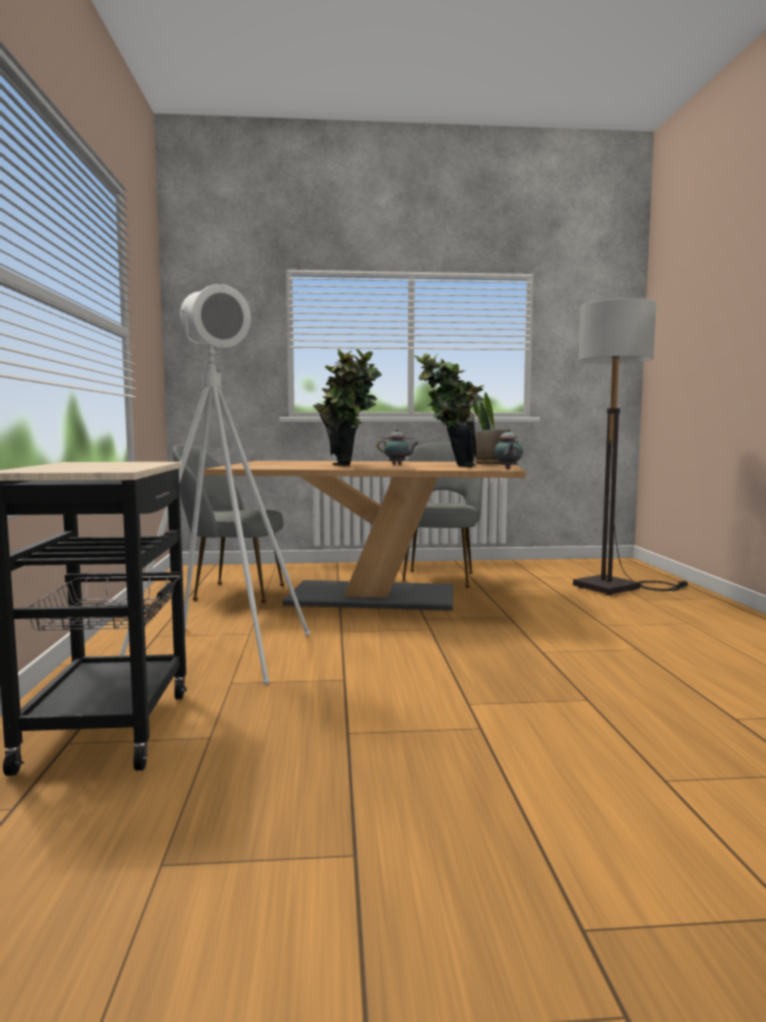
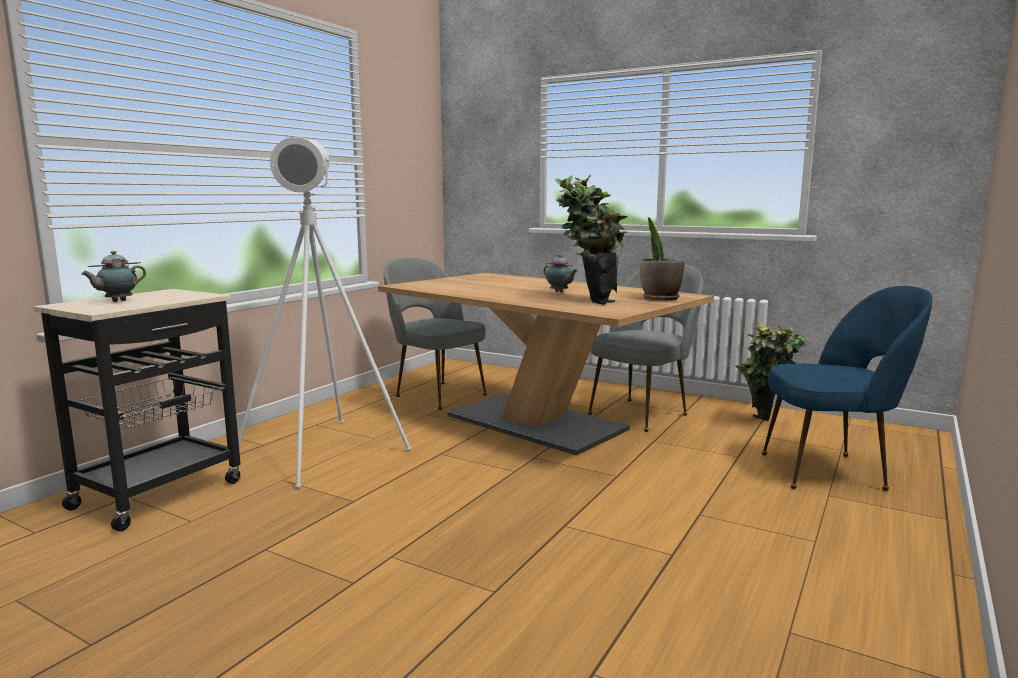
camera: 35 degrees right, 5 degrees up
potted plant [313,348,382,466] -> potted plant moved to [735,322,807,421]
teapot [494,429,523,469] -> teapot moved to [81,251,146,302]
floor lamp [573,298,688,595] -> blue chair [762,286,932,491]

